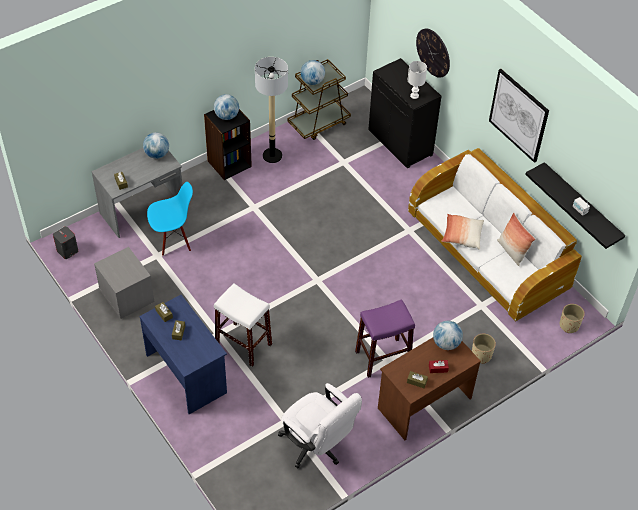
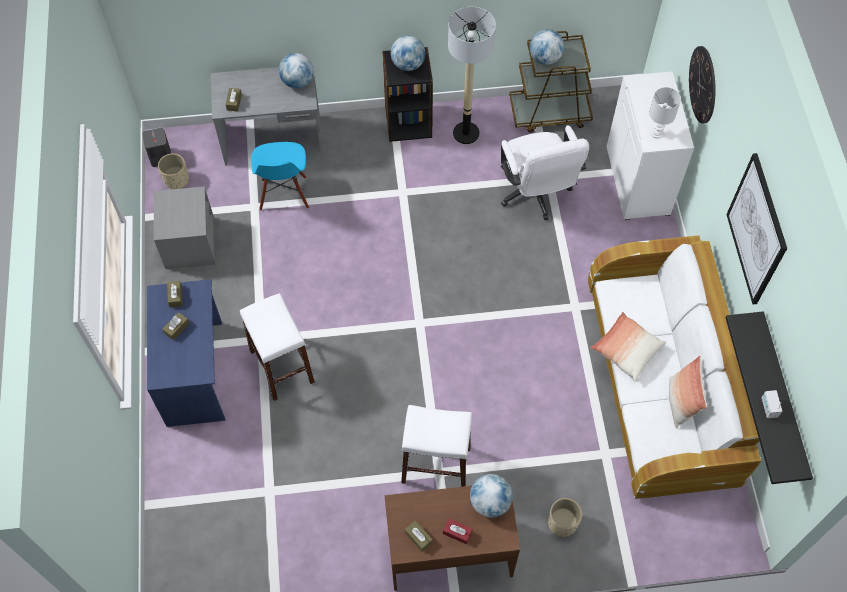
camera: 30 degrees right, 10 degrees up
blue chair [147,182,193,256] -> blue chair turned 75 degrees clockwise [251,142,309,211]
white office chair [278,383,362,468] -> white office chair moved to [501,125,589,220]
purple stool [355,299,415,378] -> white stool [401,405,472,487]
black cabinet [368,58,442,168] -> white cabinet [607,71,694,220]
beige planter [560,304,585,333] -> beige planter moved to [158,153,189,189]

